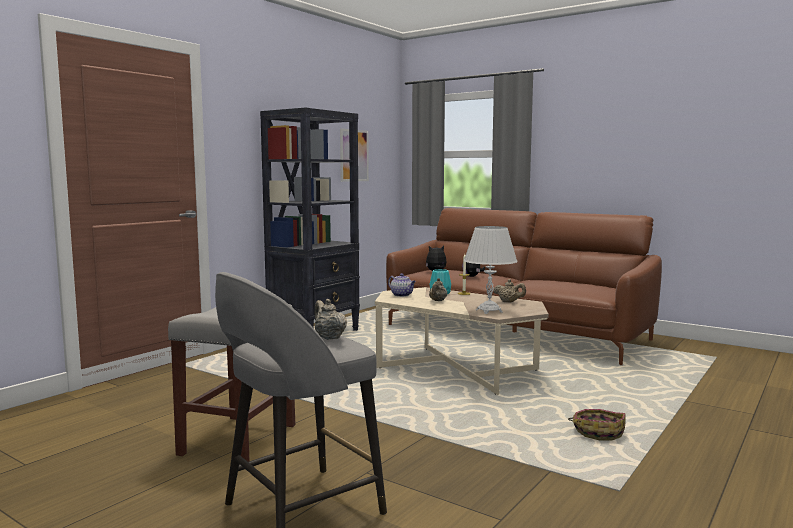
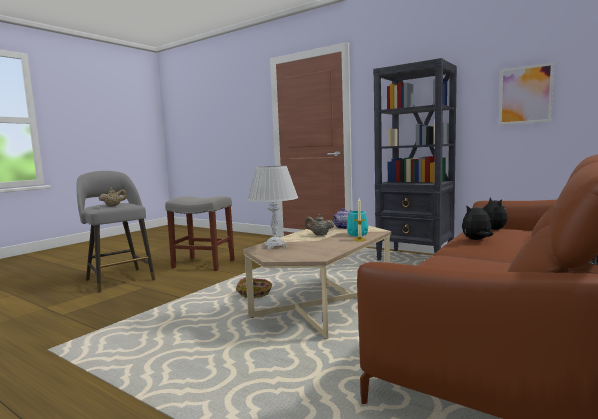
camera: 90 degrees right, 0 degrees up
beige teapot [494,279,526,303] -> none
basket [568,409,626,440] -> basket moved to [236,277,272,298]

